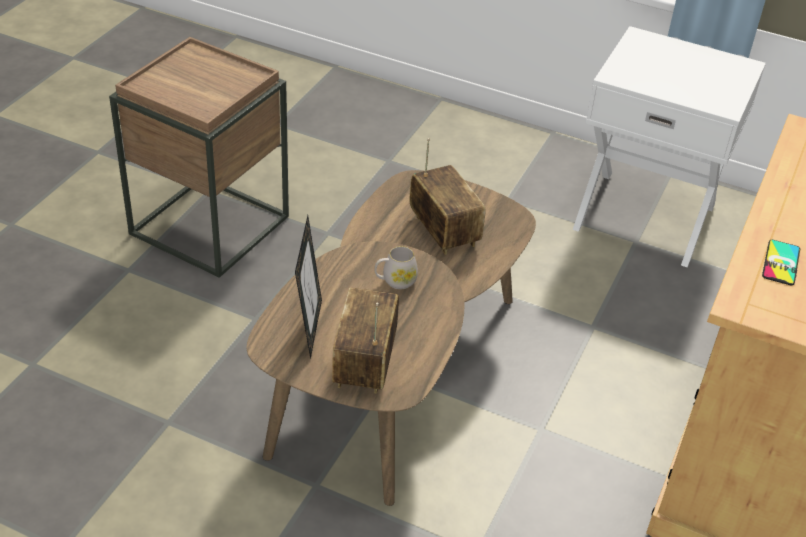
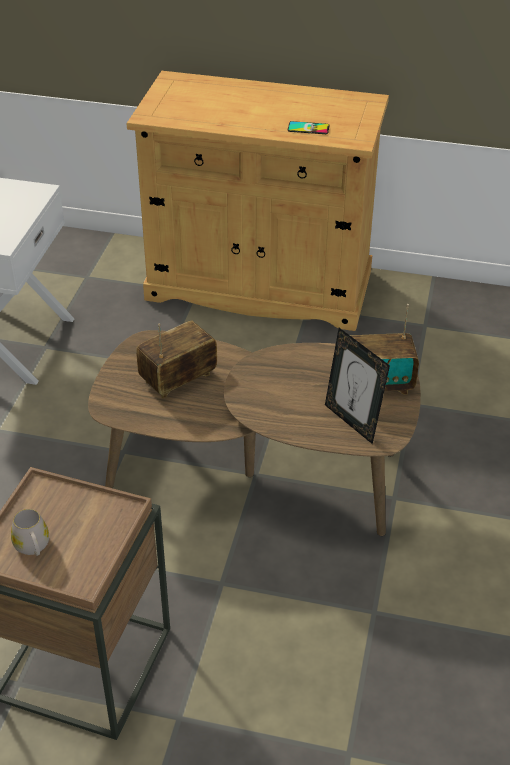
camera: 100 degrees left, 0 degrees up
picture frame [295,215,322,359] -> picture frame turned 120 degrees counterclockwise [325,328,390,444]
white mug [374,246,418,289] -> white mug moved to [11,509,49,556]

